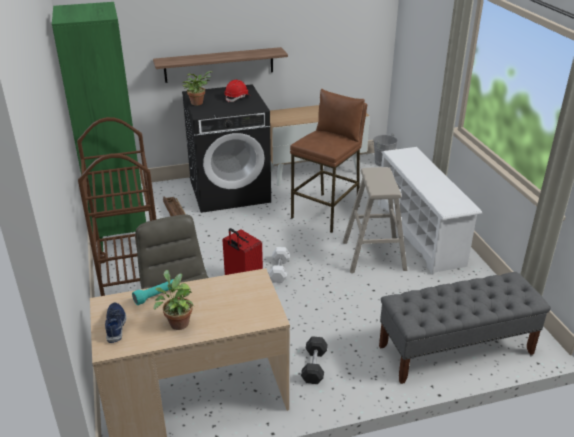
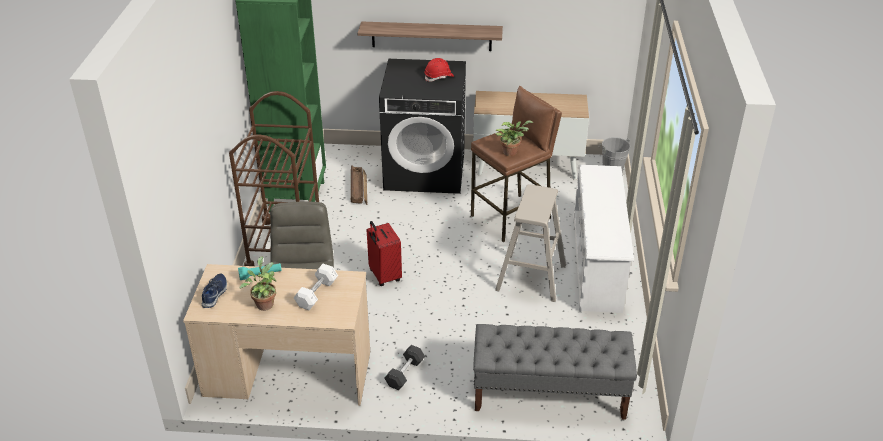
camera: 20 degrees right, 5 degrees up
potted plant [182,71,212,106] -> potted plant moved to [496,121,533,156]
white dumbbell [269,247,290,283] -> white dumbbell moved to [294,264,338,310]

